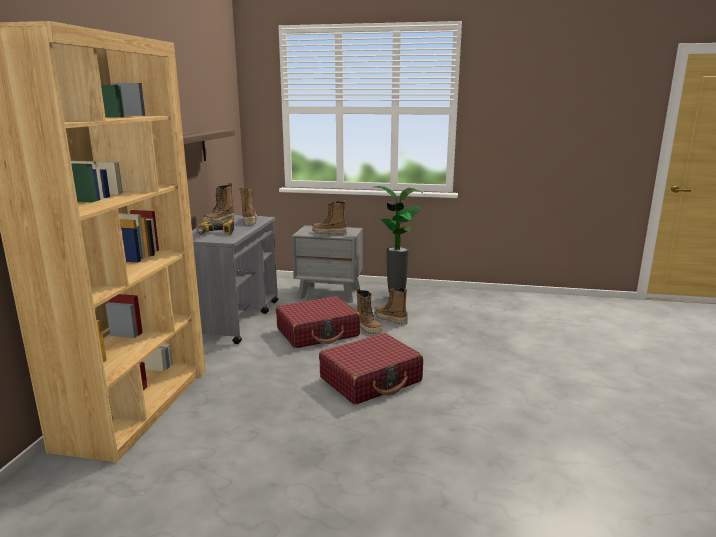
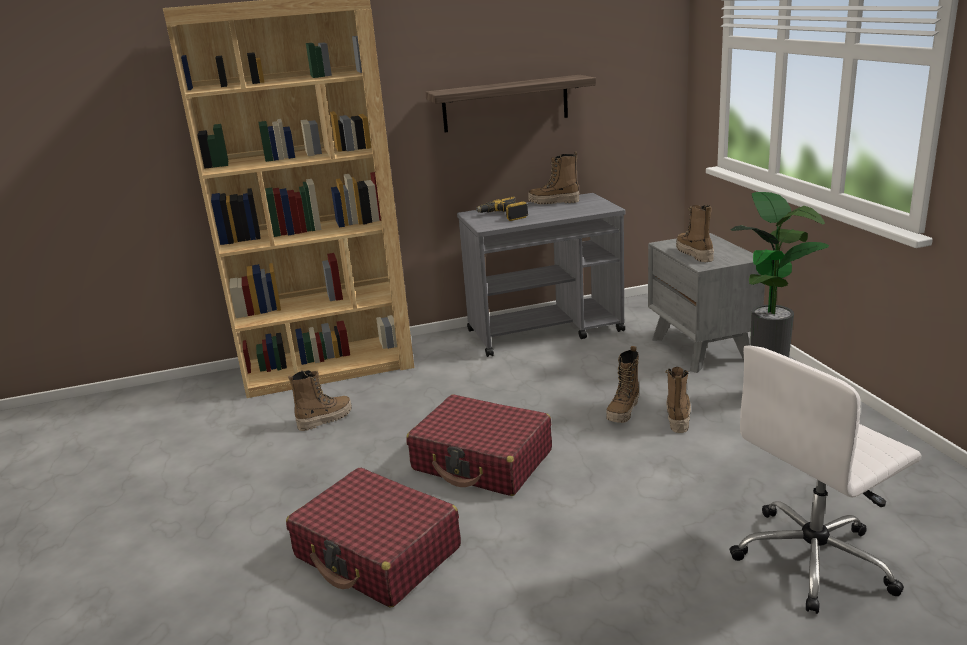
camera: 65 degrees right, 5 degrees up
boot [239,187,257,225] -> boot moved to [288,370,352,431]
red suitcase [276,296,360,348] -> red suitcase moved to [286,468,461,607]
none -> white office chair [729,345,921,614]

